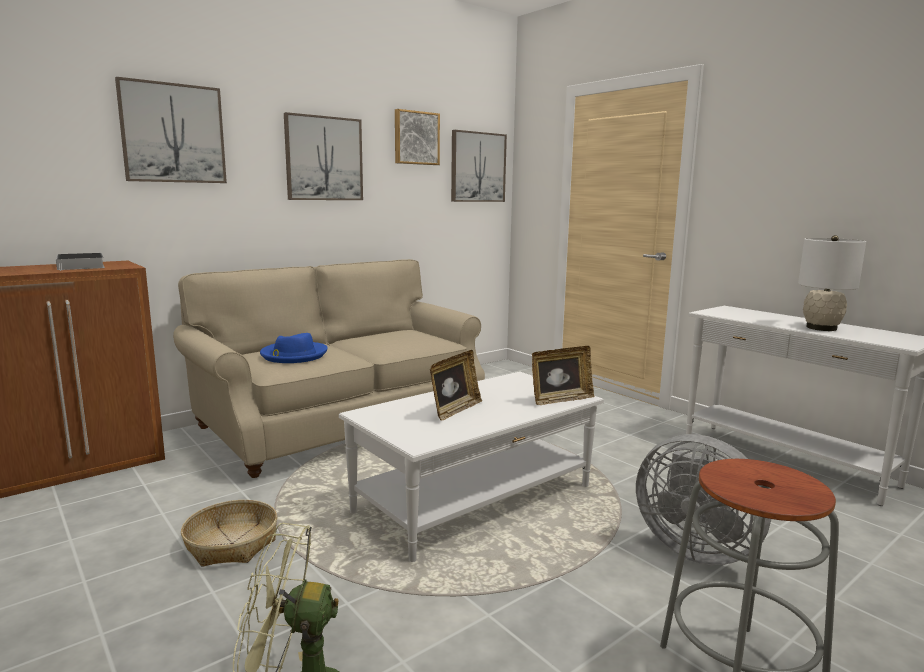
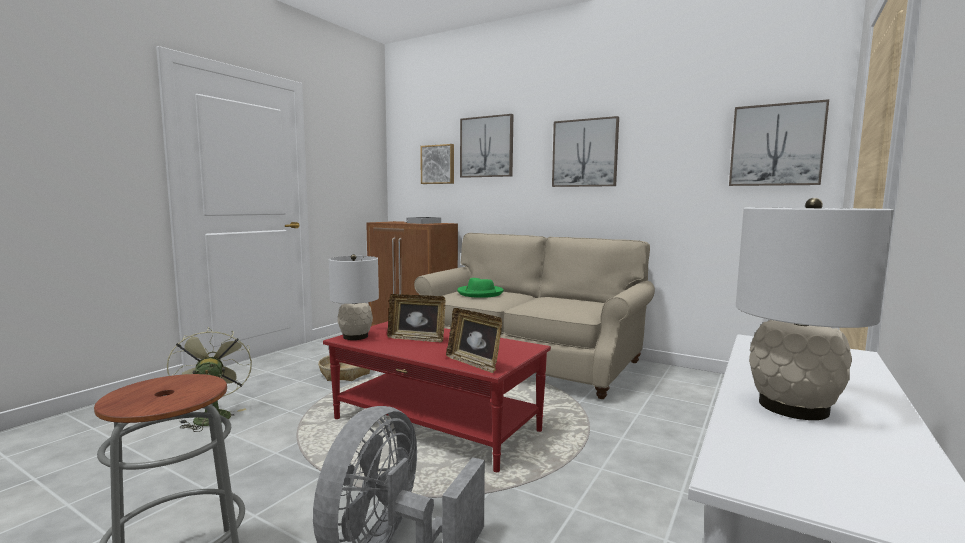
camera: 70 degrees right, 5 degrees down
blue hat [260,333,328,363] -> green hat [457,278,504,298]
white coffee table [339,371,604,562] -> red coffee table [323,321,551,472]
picture [395,109,440,165] -> picture moved to [420,144,454,184]
none -> white table lamp [329,254,379,340]

